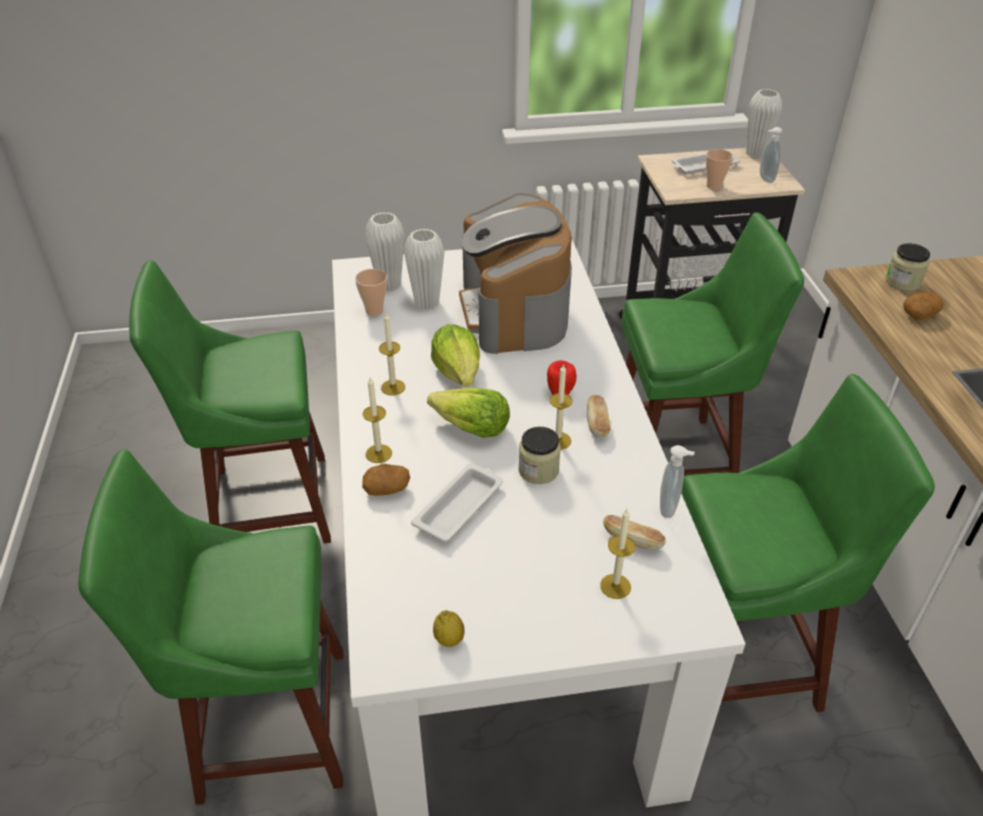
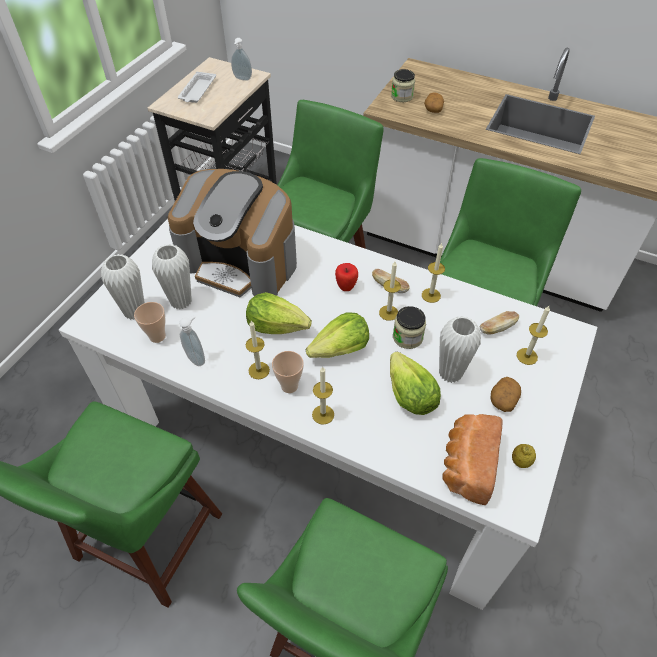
camera: 55 degrees left, 10 degrees up
potato [362,464,410,496] -> potato moved to [491,377,521,412]
white tray [411,463,503,542] -> lettuce [390,352,441,415]
soap dispenser [660,445,695,518] -> soap dispenser moved to [179,315,205,366]
cup [706,149,733,190] -> cup moved to [272,351,304,393]
white vase [746,89,782,158] -> white vase moved to [439,316,481,383]
none -> candle [422,243,445,303]
none -> bread [442,414,503,505]

